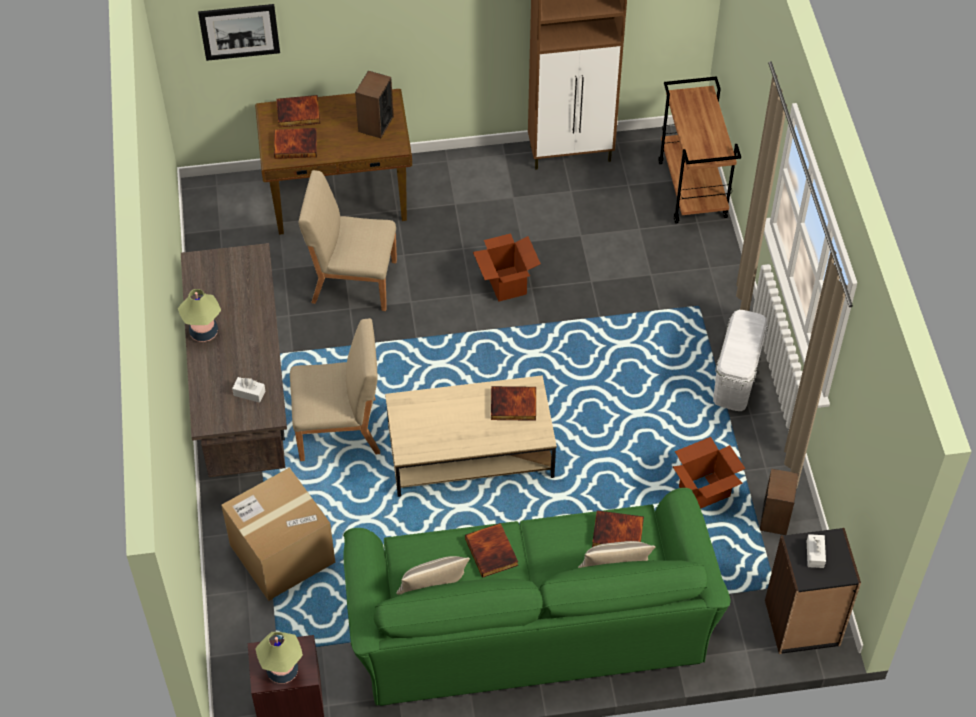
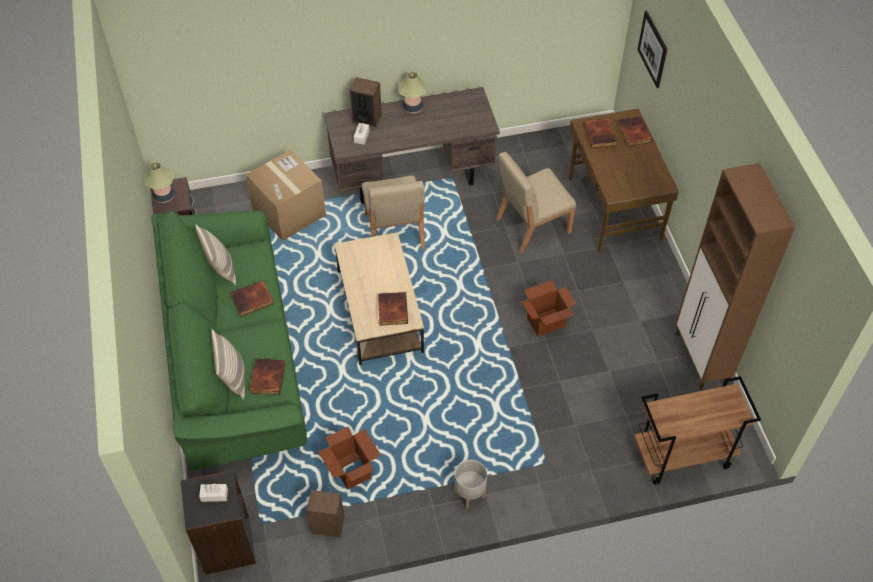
camera: 85 degrees right, 0 degrees up
beige chair [299,170,397,311] -> beige chair turned 120 degrees counterclockwise [496,152,576,253]
speaker [355,71,394,138] -> speaker moved to [349,77,382,128]
white storage box [713,310,768,411] -> grey planter [454,460,487,508]

